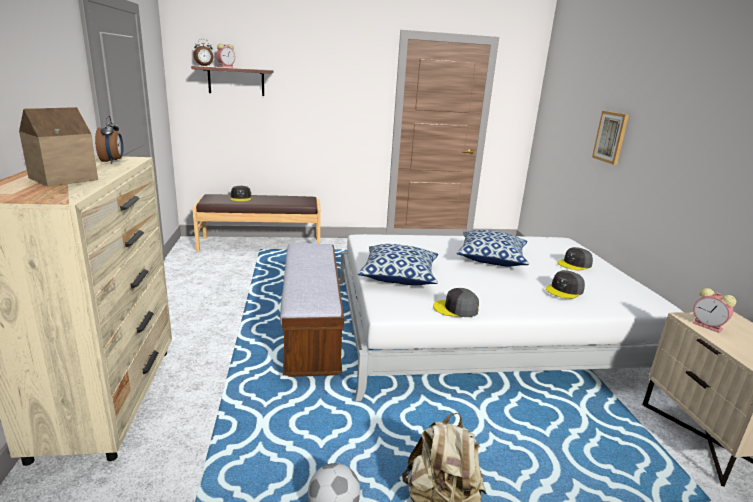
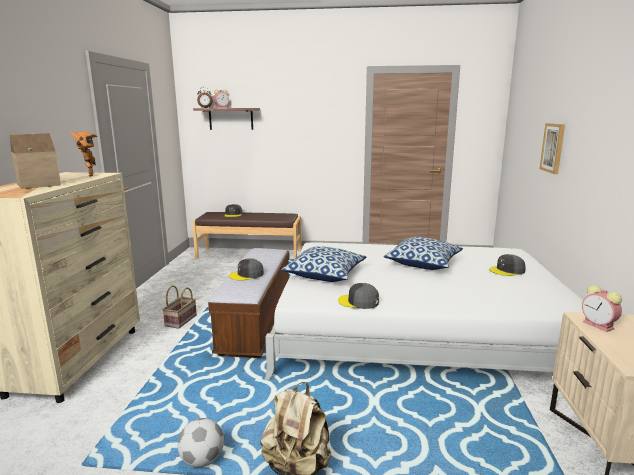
camera: 15 degrees right, 5 degrees down
alarm clock [95,116,123,163] -> toy robot [71,131,97,176]
grey cap [546,270,585,299] -> grey cap moved to [229,258,264,281]
none -> basket [162,286,197,329]

